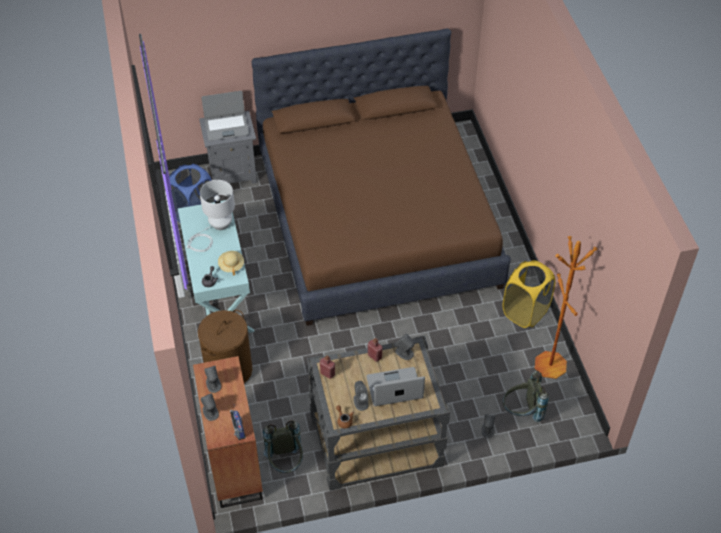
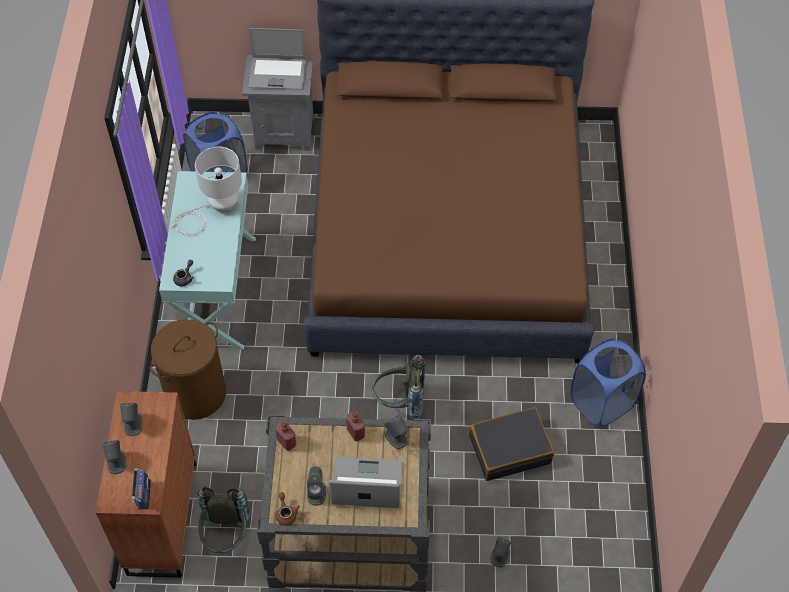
camera: 15 degrees right, 5 degrees up
beige hat [218,251,244,276] -> none
yellow laundry basket [503,260,556,328] -> blue laundry basket [571,339,646,427]
grey backpack [503,371,549,422] -> grey backpack moved to [372,355,426,419]
orange clothes rack [535,236,597,379] -> none
none -> black suitcase [469,407,554,481]

